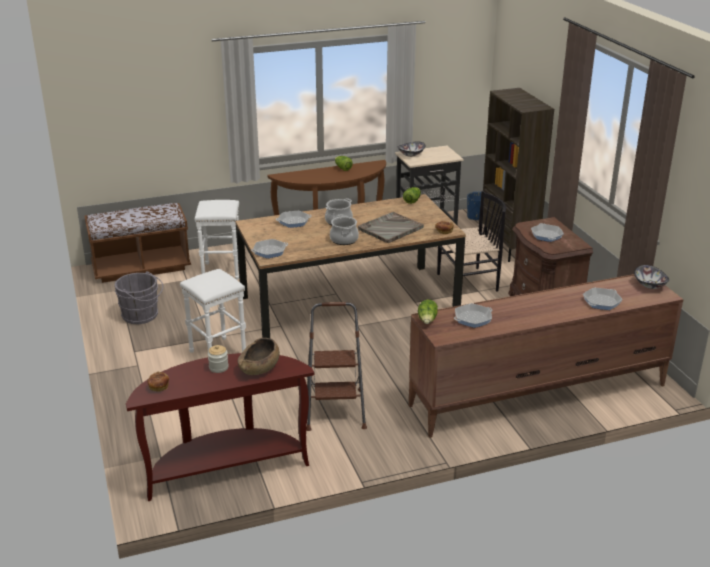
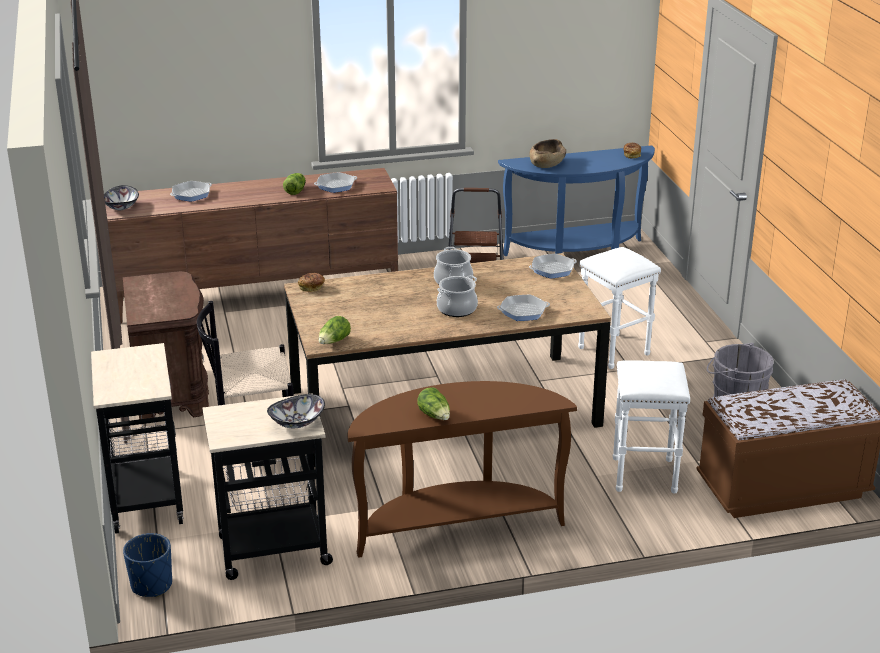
camera: 175 degrees left, 0 degrees up
brown console table [126,353,314,501] -> blue console table [498,145,655,256]
jar [208,345,229,373] -> none
grey tray [358,212,424,244] -> none
lettuce [418,300,438,324] -> lettuce moved to [283,173,306,195]
brown bookcase [483,88,554,262] -> cart [91,343,184,534]
frying pan [531,223,564,242] -> none

